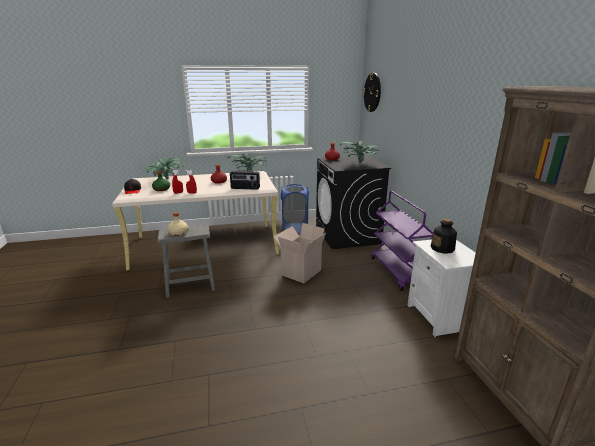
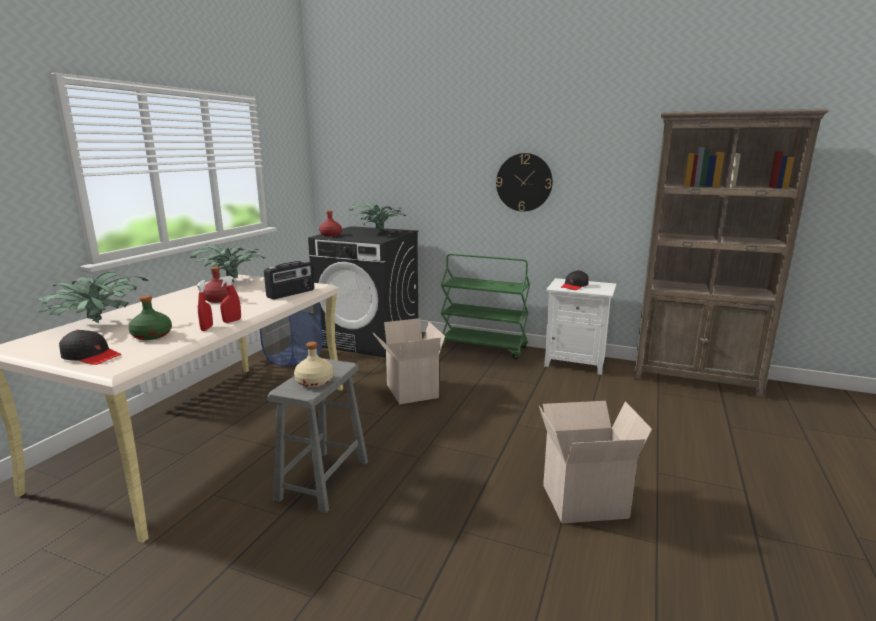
camera: 55 degrees left, 5 degrees down
wall clock [363,73,381,112] -> wall clock moved to [496,153,553,212]
purple cart [371,191,433,291] -> green cart [440,254,530,359]
bottle [431,219,457,254] -> black cap [561,270,589,290]
none -> cardboard box [539,401,652,524]

